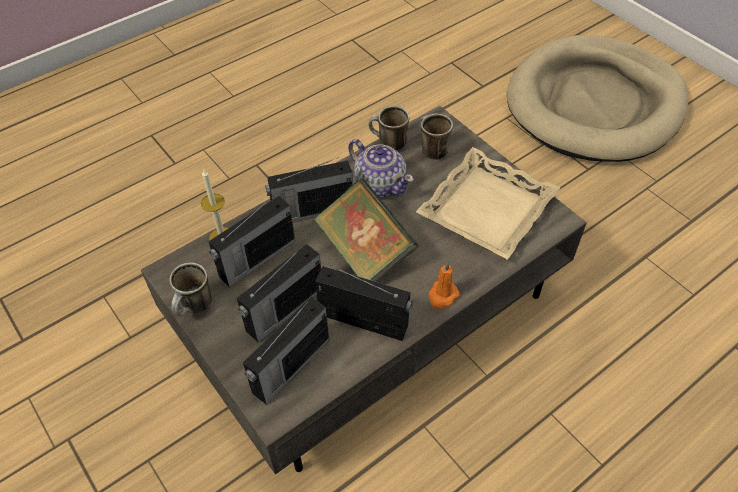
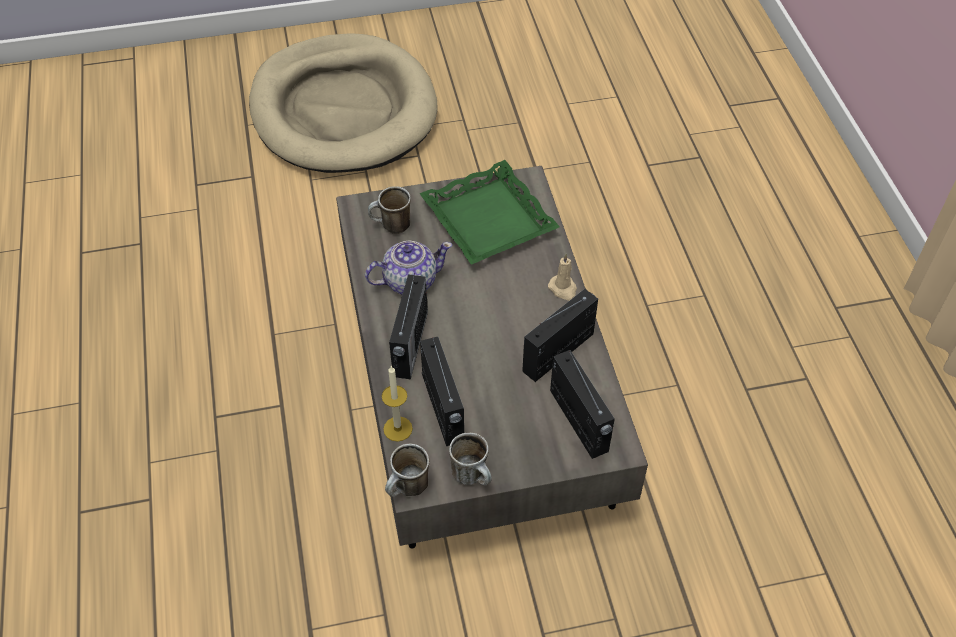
camera: 65 degrees left, 0 degrees up
radio [237,244,321,343] -> none
book [314,179,419,282] -> none
mug [368,106,409,151] -> mug moved to [385,444,429,497]
beige tray [416,147,560,260] -> green tray [419,160,560,265]
orange candle [428,262,459,309] -> beige candle [548,254,577,301]

